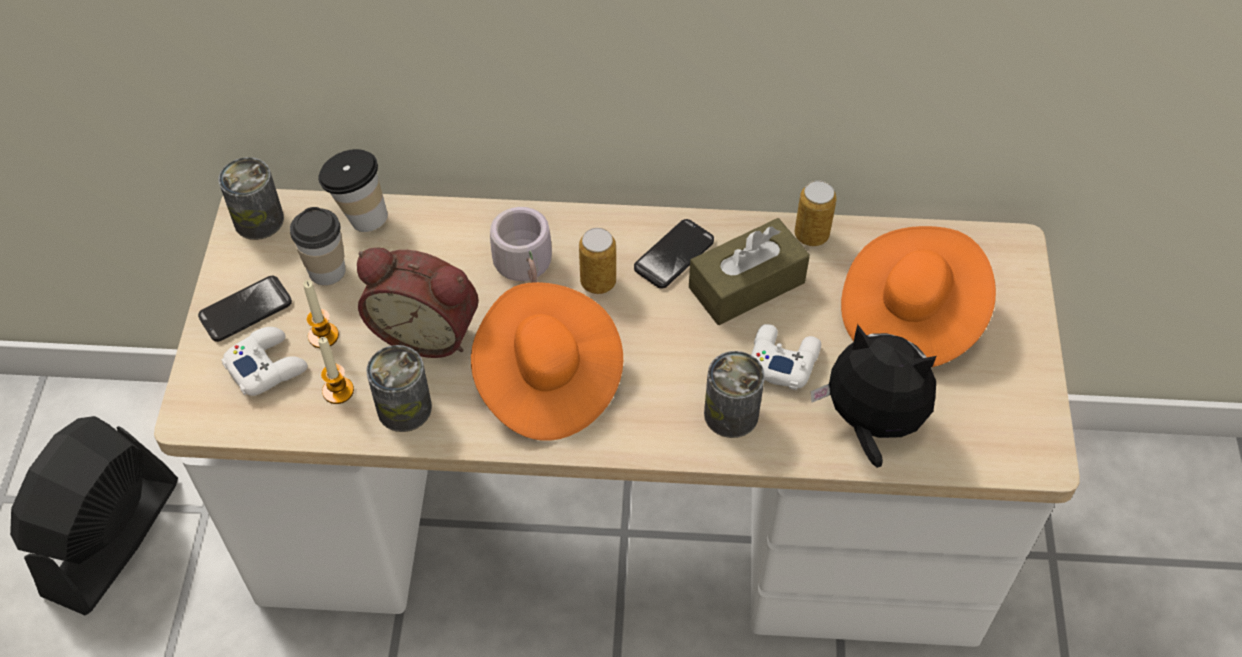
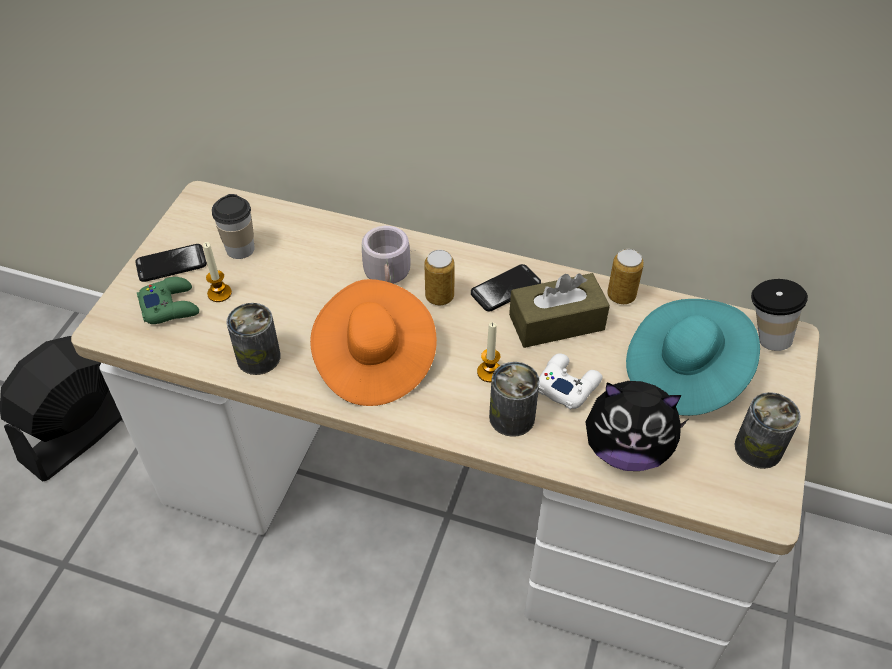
camera: 15 degrees right, 5 degrees down
can [219,157,284,240] -> can moved to [735,392,801,469]
white game controller [221,327,308,396] -> green game controller [137,277,199,324]
cup [318,149,388,232] -> cup moved to [751,279,808,351]
candle [318,337,354,404] -> candle moved to [477,323,500,382]
alarm clock [357,248,479,358] -> none
plush toy [811,324,936,468] -> plush toy turned 150 degrees clockwise [586,381,688,471]
orange hat [841,226,996,367] -> turquoise hat [626,299,760,416]

